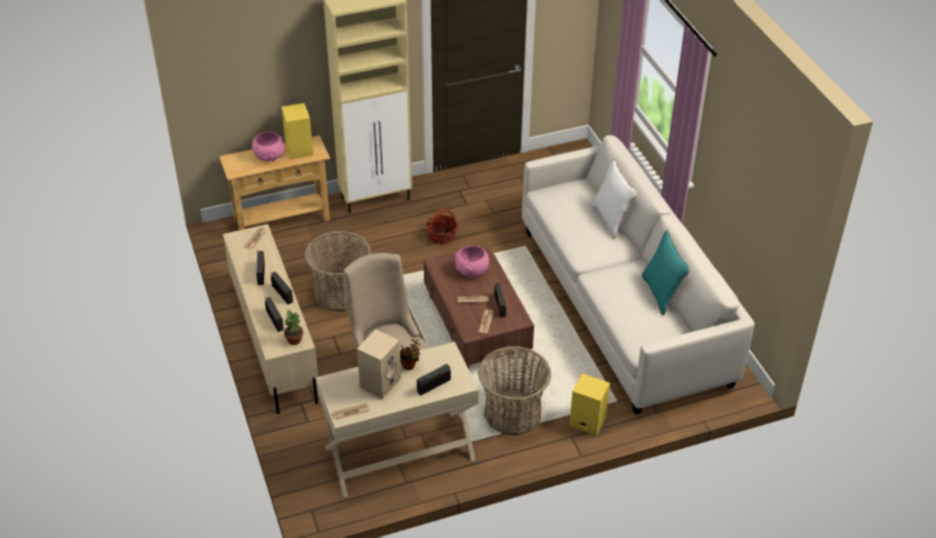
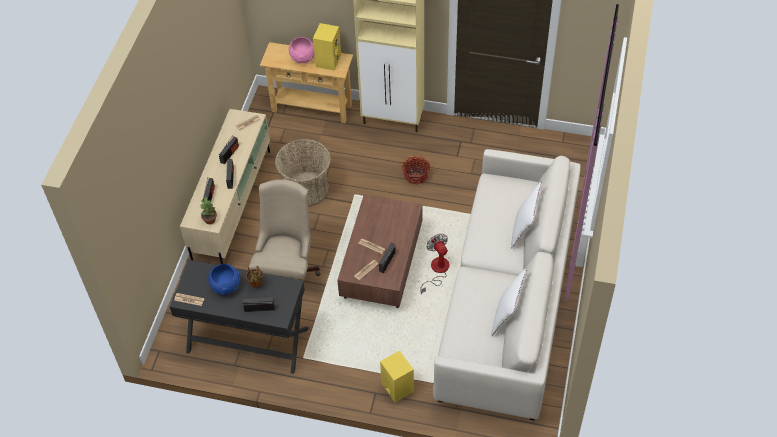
camera: 35 degrees right, 10 degrees up
beige desk [316,342,479,497] -> black desk [169,260,309,374]
beige speaker [357,329,401,399] -> blue bowl [208,264,240,295]
pink bowl [455,246,489,277] -> none
basket [478,346,551,436] -> none
turquoise pillow [642,230,690,315] -> white pillow [491,268,527,336]
none -> fan [420,234,450,294]

